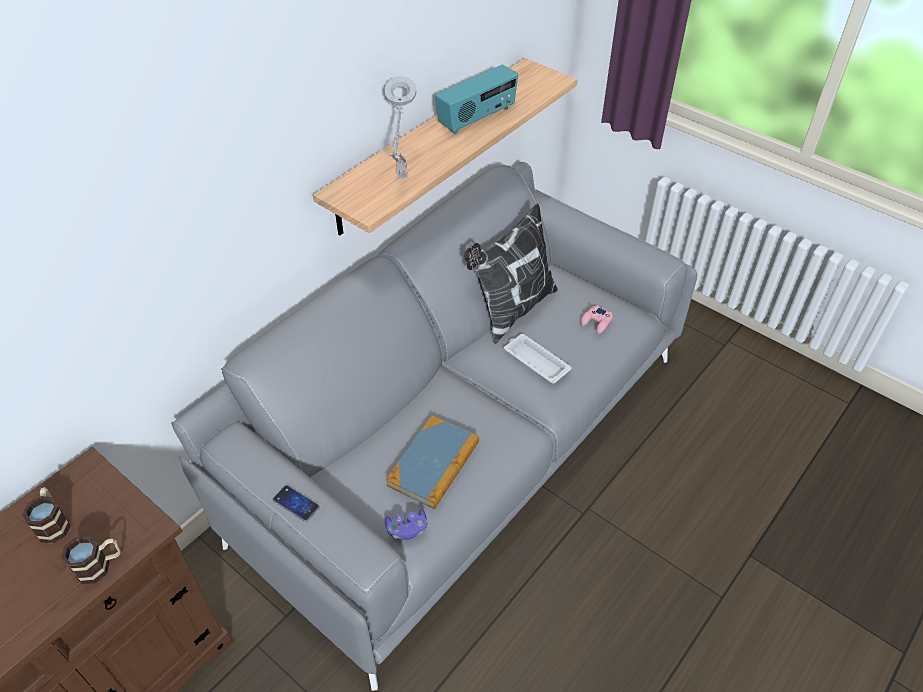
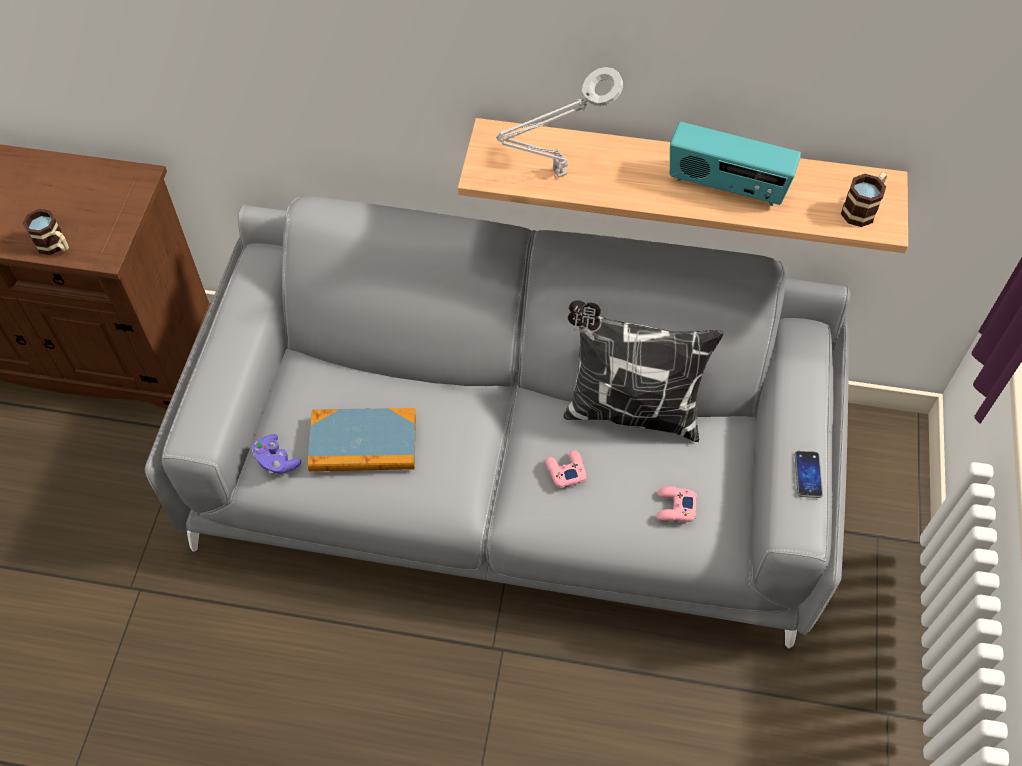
camera: 60 degrees right, 10 degrees up
mug [22,487,71,544] -> mug moved to [841,172,887,227]
phone [273,485,320,522] -> phone moved to [795,451,823,498]
white tray [504,334,572,384] -> pink game controller [545,450,586,488]

